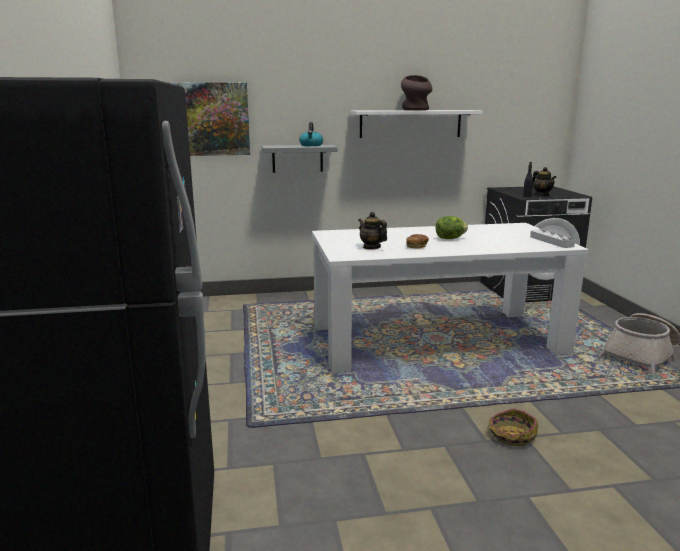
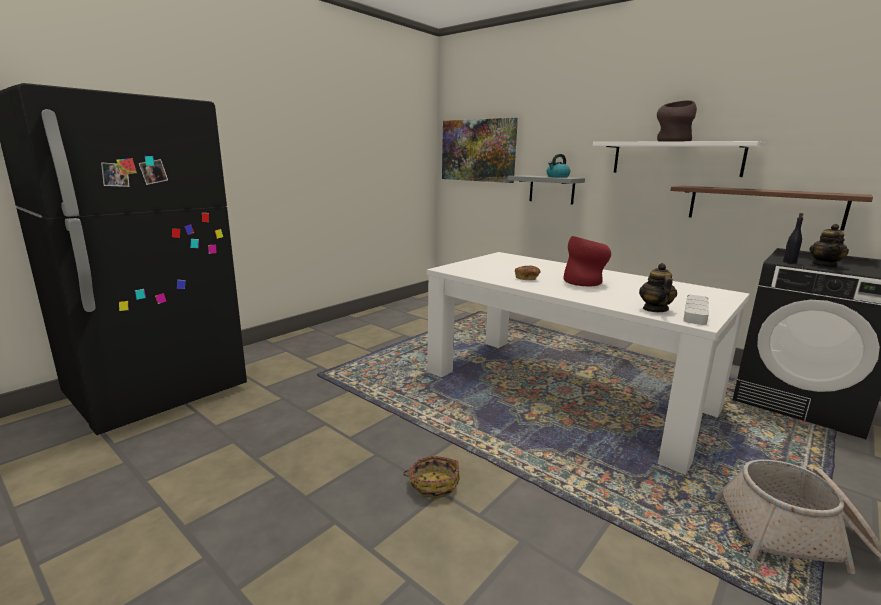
camera: 50 degrees right, 0 degrees up
teapot [358,212,387,250] -> teapot moved to [639,263,677,312]
lettuce [436,216,468,239] -> red vase [563,236,611,286]
none -> brown shelf [671,186,873,231]

